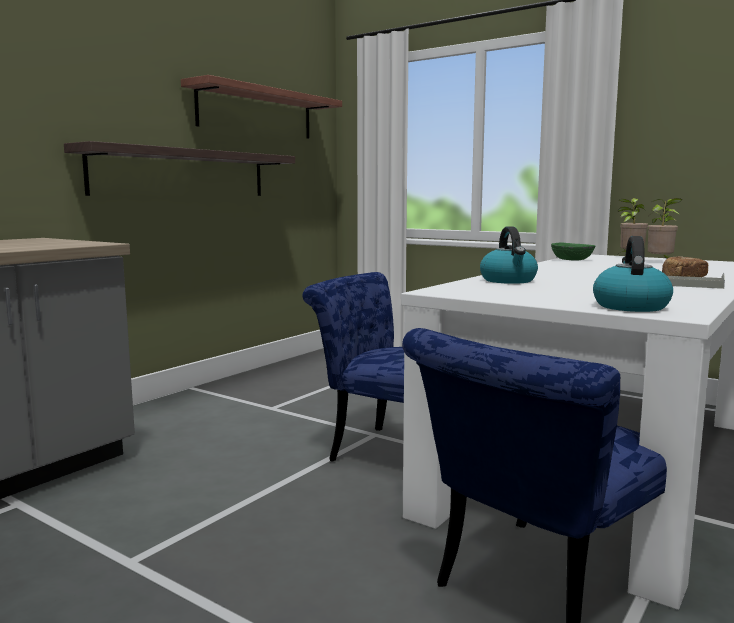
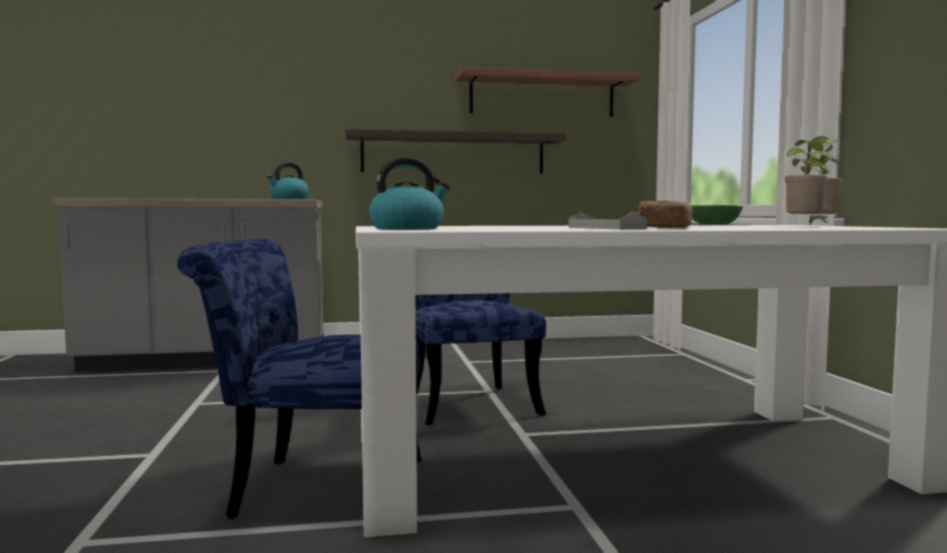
camera: 45 degrees right, 5 degrees down
kettle [480,226,538,284] -> kettle moved to [267,162,309,199]

